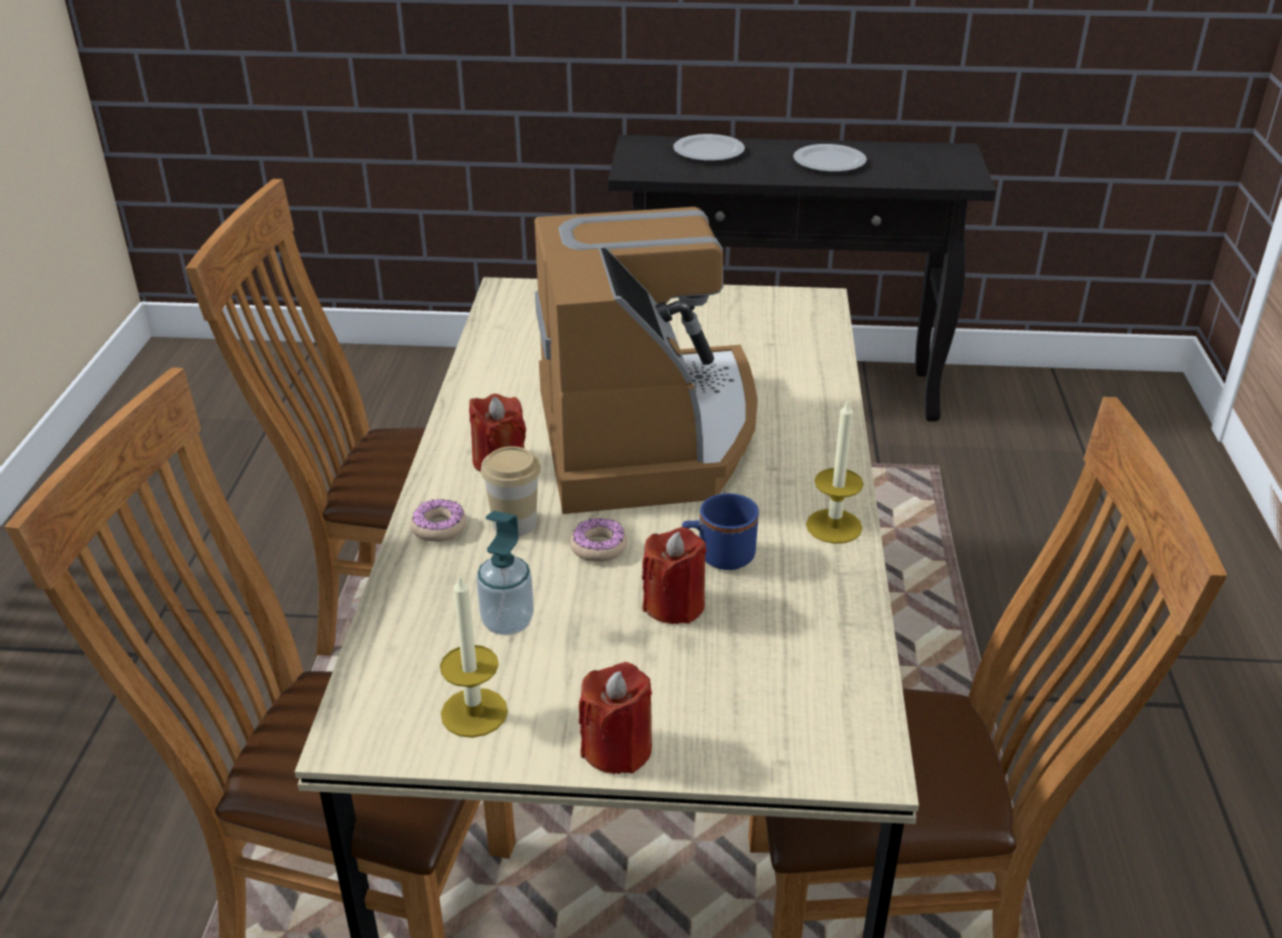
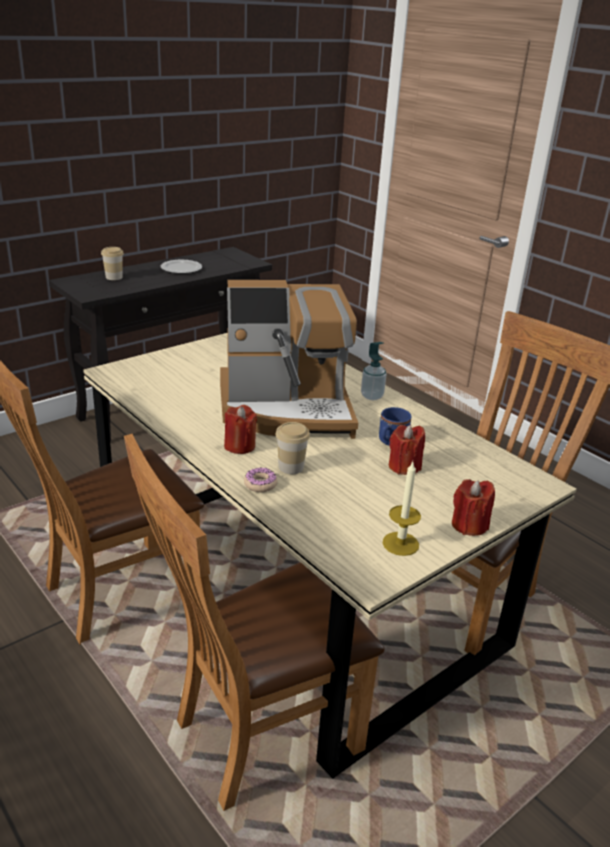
camera: 45 degrees left, 5 degrees down
soap dispenser [476,511,534,635] -> soap dispenser moved to [361,342,387,400]
coffee machine [534,207,758,514] -> coffee machine turned 135 degrees clockwise [220,280,358,439]
donut [570,518,627,562] -> none
plate [673,134,745,161] -> cup [101,247,124,280]
candle [806,401,864,544] -> none

